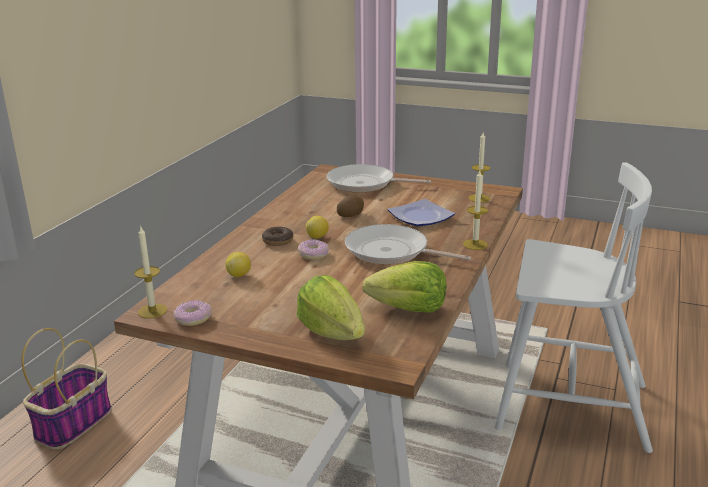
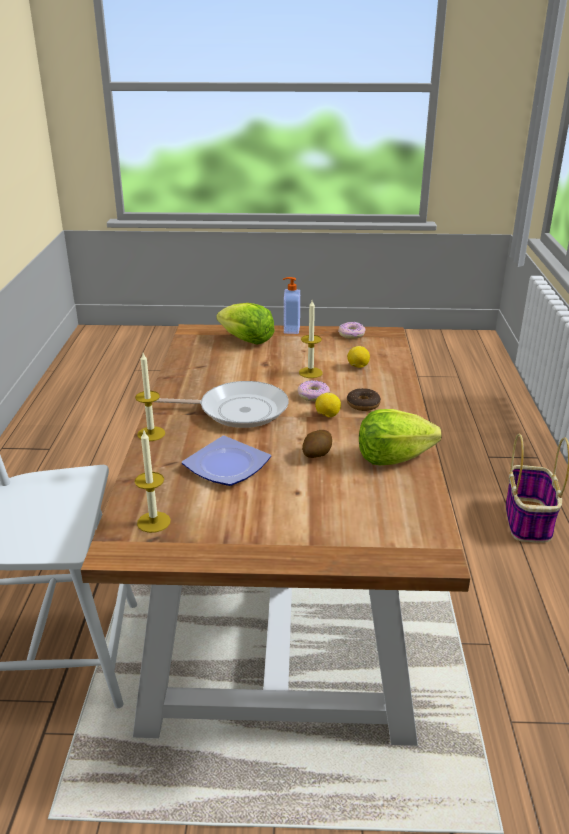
camera: 160 degrees right, 5 degrees up
candle [134,227,167,319] -> candle moved to [299,300,323,378]
frying pan [327,164,431,193] -> none
lettuce [363,261,446,313] -> lettuce moved to [359,409,442,465]
none -> soap dispenser [283,277,300,334]

